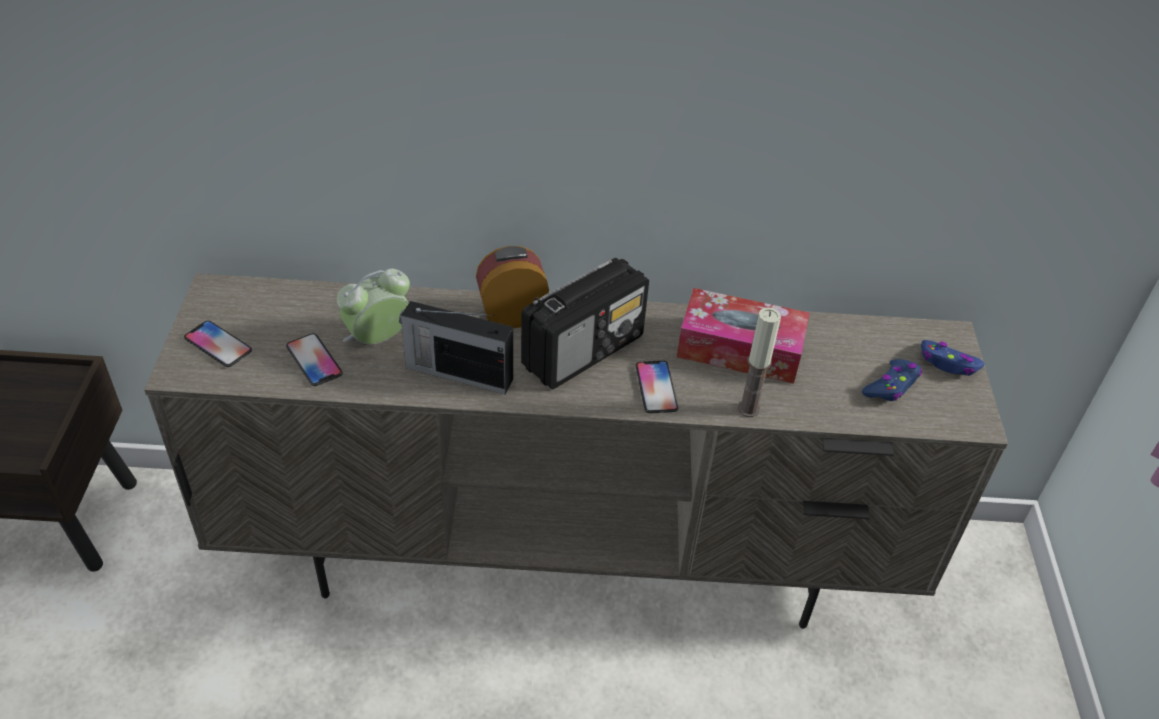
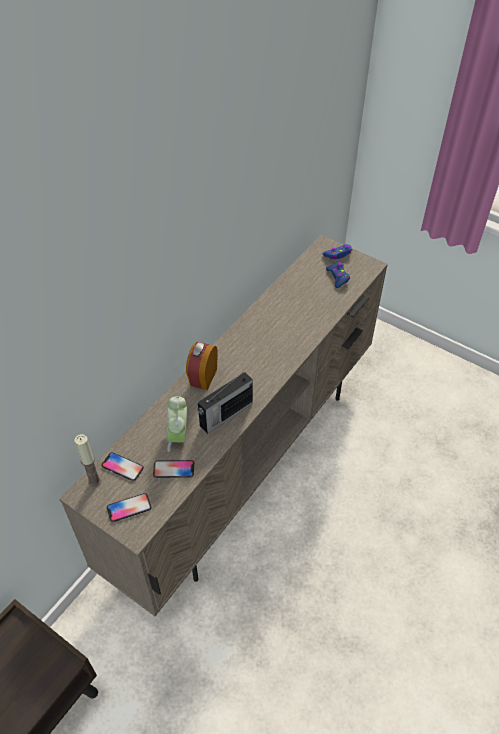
camera: 55 degrees left, 5 degrees up
radio [521,258,649,389] -> none
phone [635,360,678,413] -> phone moved to [101,452,144,481]
tissue box [677,288,810,384] -> none
candle [738,307,781,417] -> candle moved to [74,434,101,487]

